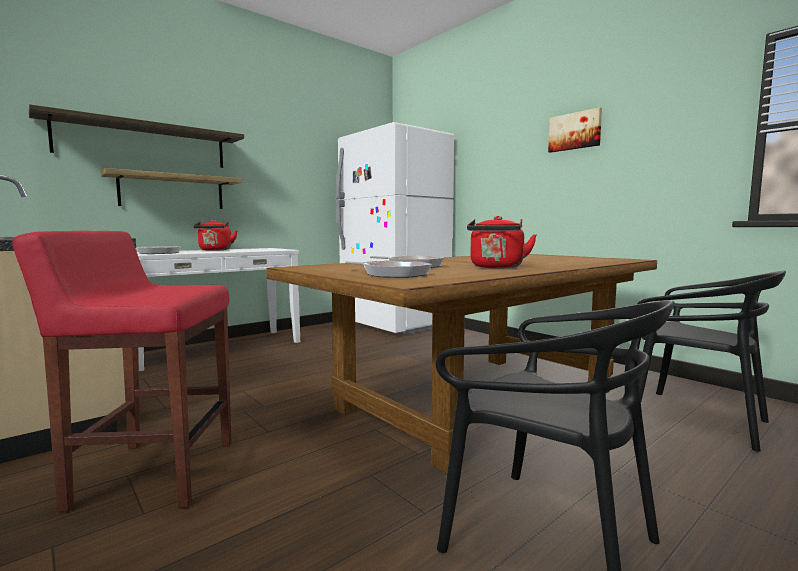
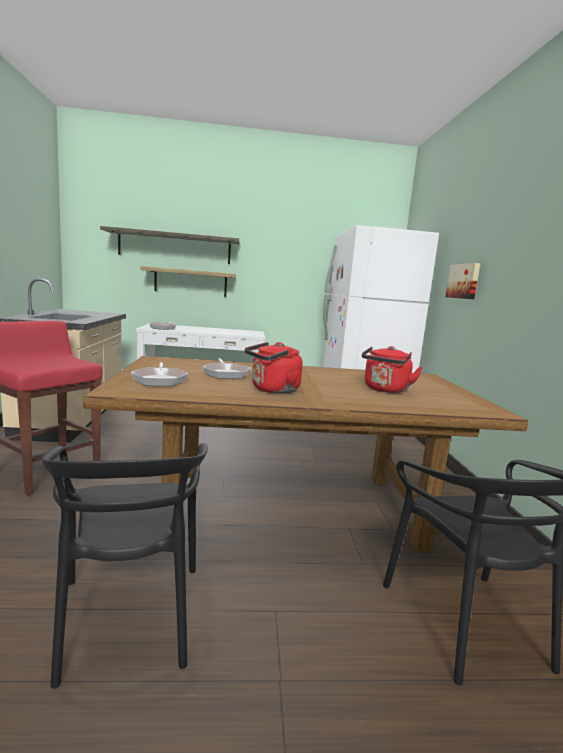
camera: 35 degrees right, 5 degrees up
red kettle [193,220,237,251] -> red kettle moved to [362,346,423,393]
picture [548,107,602,153] -> picture moved to [445,263,480,299]

